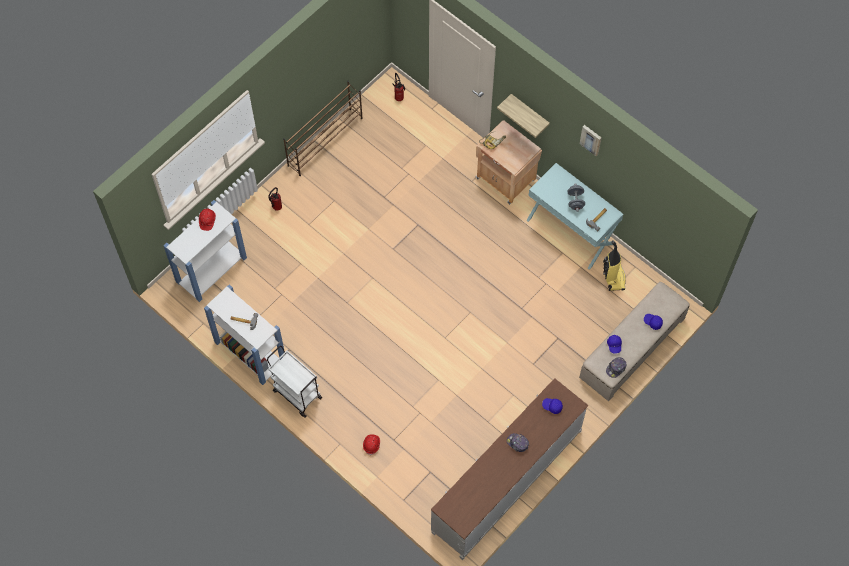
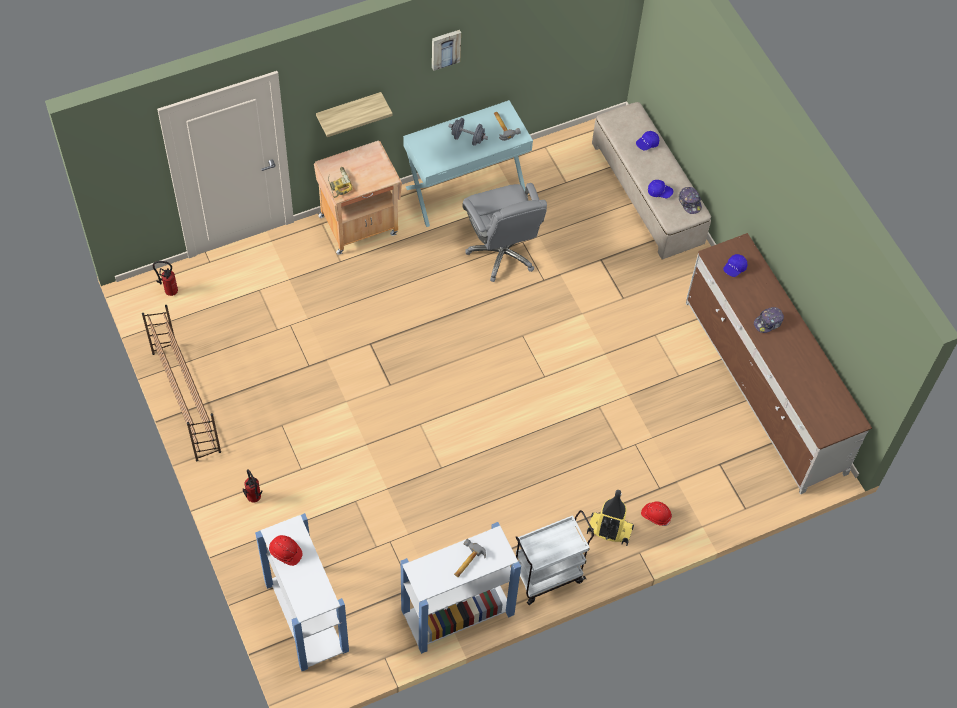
camera: 70 degrees left, 5 degrees down
vacuum cleaner [603,240,626,291] -> vacuum cleaner moved to [587,490,634,546]
none -> grey office chair [462,183,547,282]

